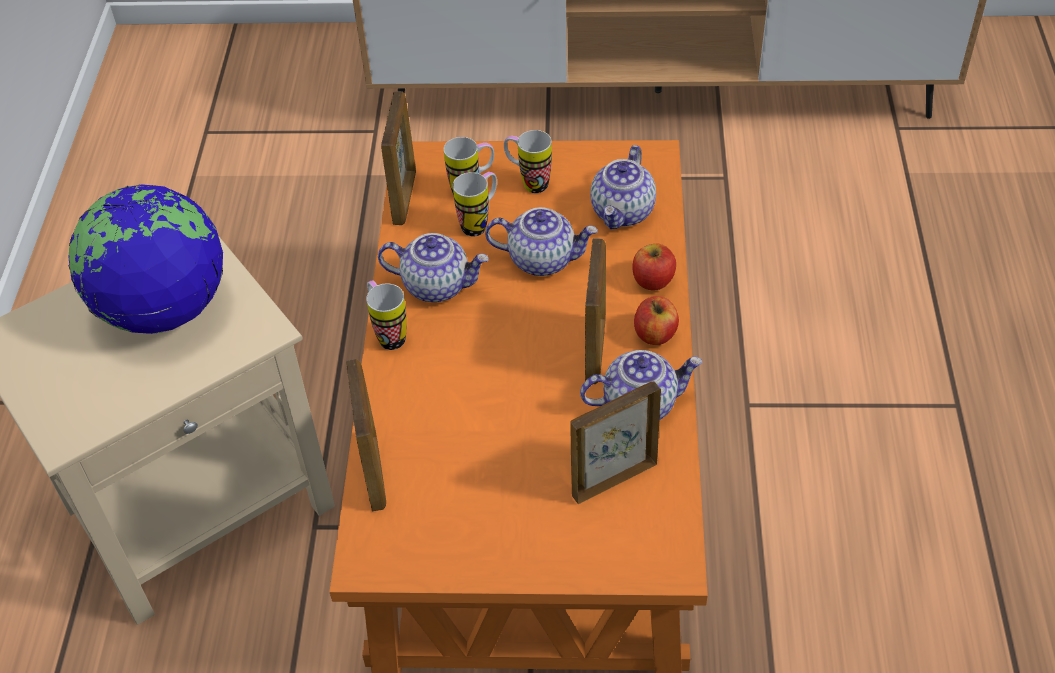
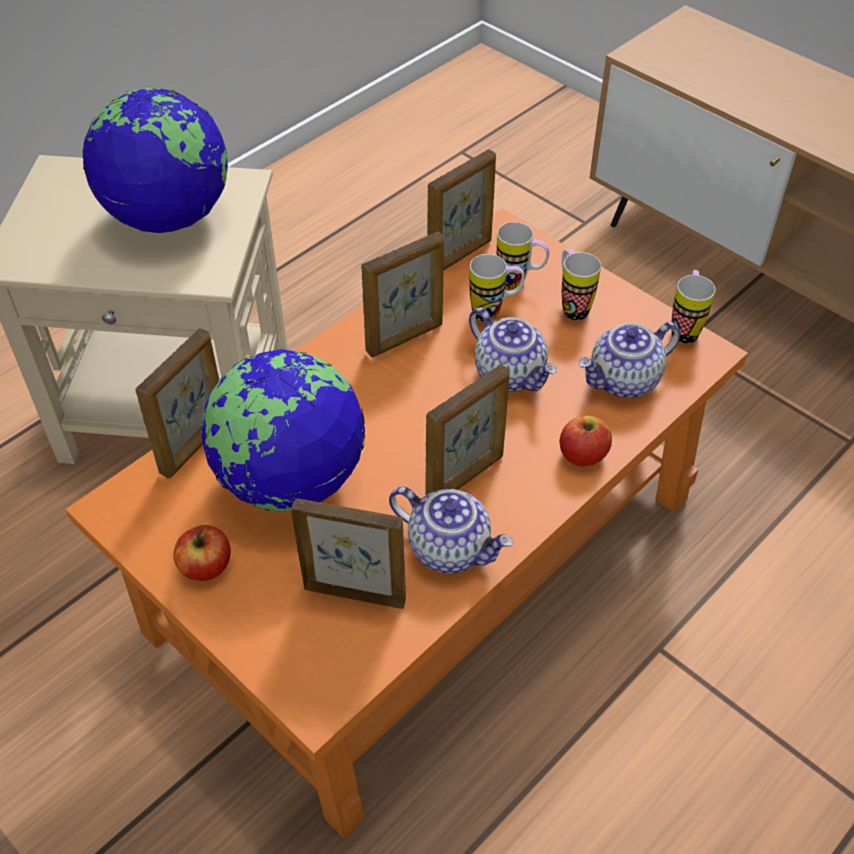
camera: 40 degrees right, 0 degrees up
mug [366,280,407,350] -> mug moved to [671,270,715,344]
teapot [378,233,489,302] -> picture frame [361,232,444,357]
apple [634,296,679,345] -> apple moved to [174,525,231,581]
none -> globe [201,349,365,511]

